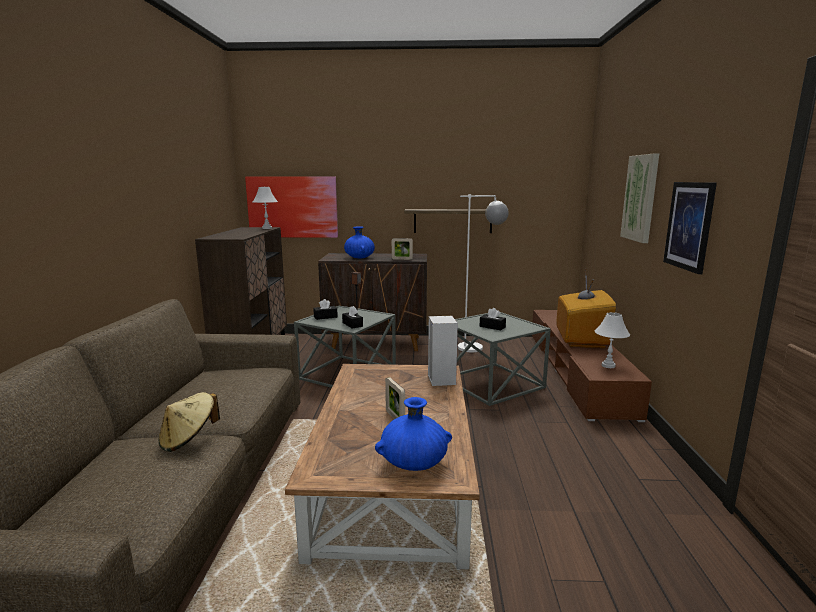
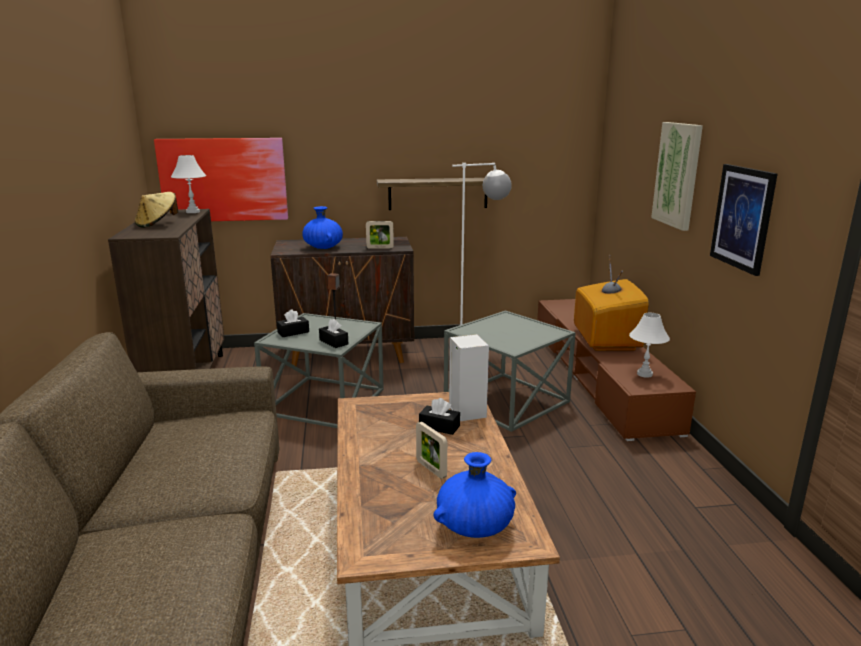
camera: 10 degrees left, 5 degrees up
beige hat [159,392,220,452] -> beige hat moved to [135,192,178,228]
black tissue box [480,308,506,330] -> black tissue box moved to [419,398,460,435]

